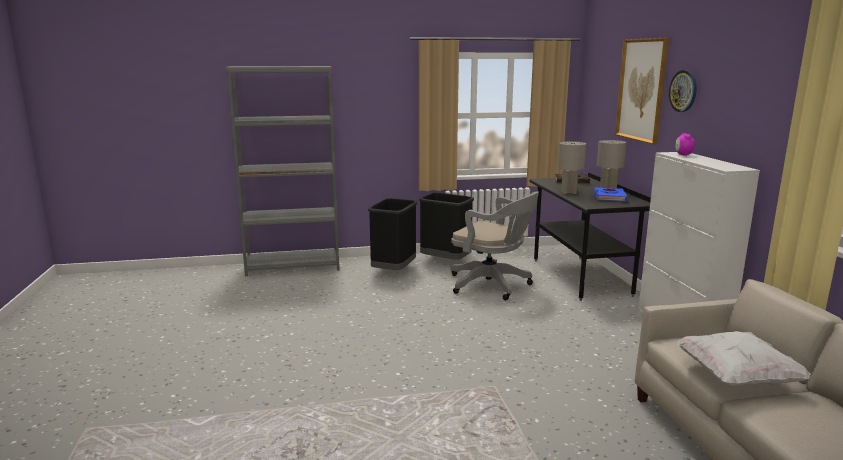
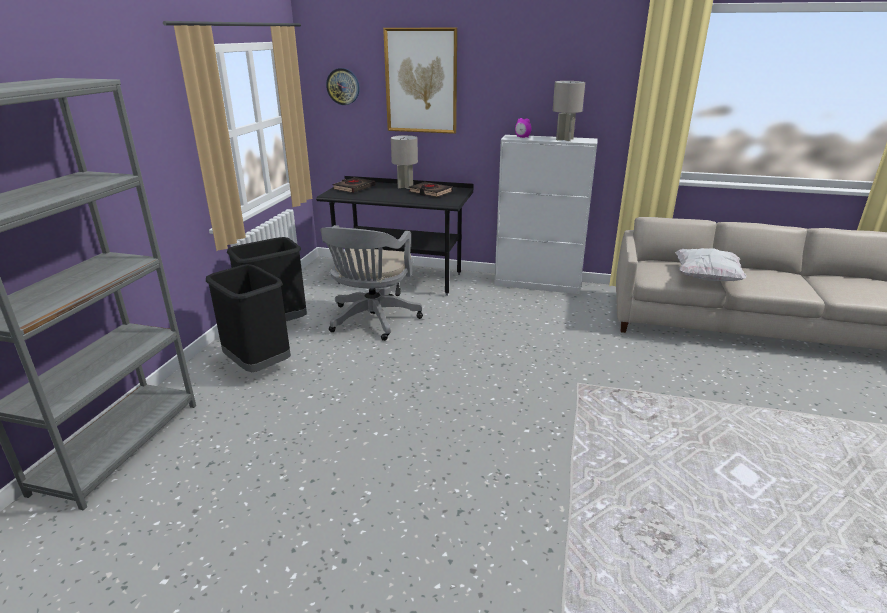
camera: 65 degrees left, 10 degrees up
grey office chair [450,191,539,300] -> grey office chair turned 135 degrees clockwise [321,225,423,341]
grey table lamp [557,141,586,194] -> grey table lamp moved to [553,81,585,141]
blue book [594,187,628,201] -> black book [409,182,453,197]
wall clock [669,70,697,112] -> wall clock moved to [326,68,360,105]

